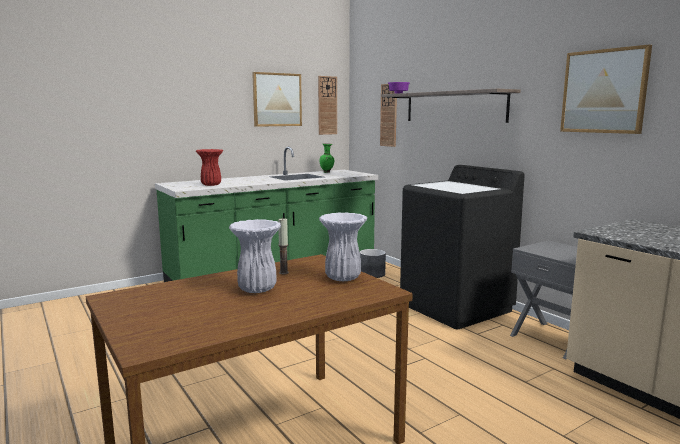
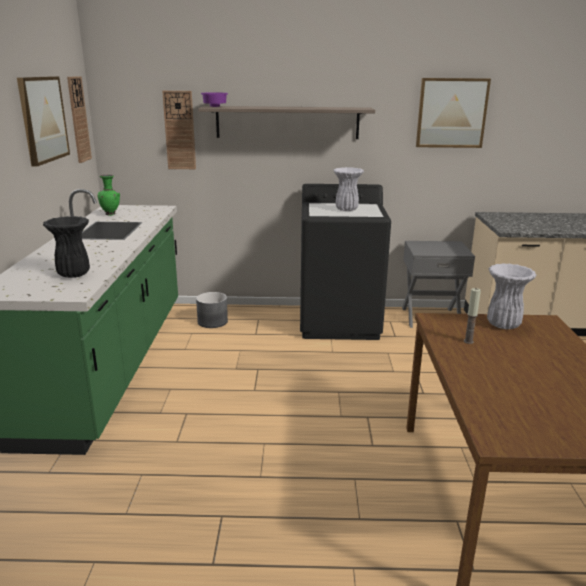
camera: 55 degrees left, 10 degrees up
red vase [196,149,223,186] -> black vase [43,216,90,278]
white vase [229,219,281,293] -> white vase moved to [333,167,364,211]

